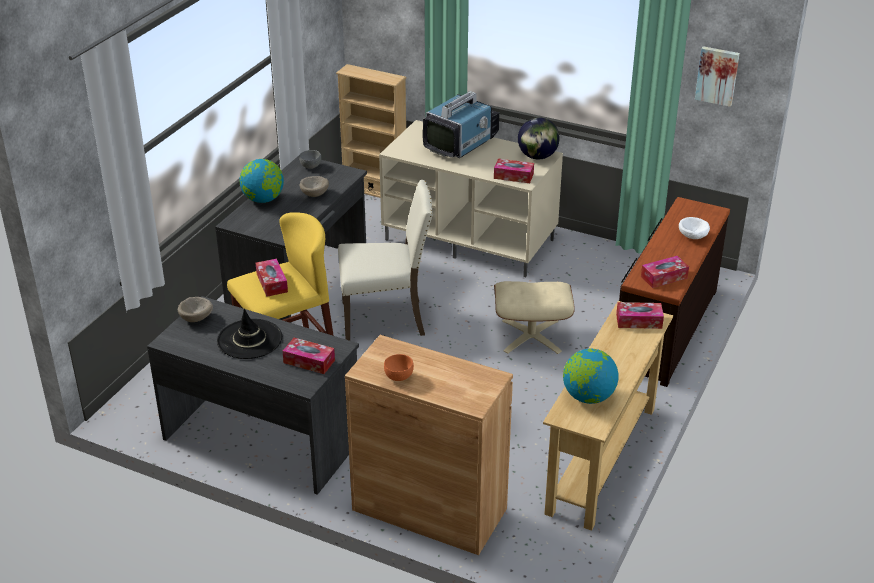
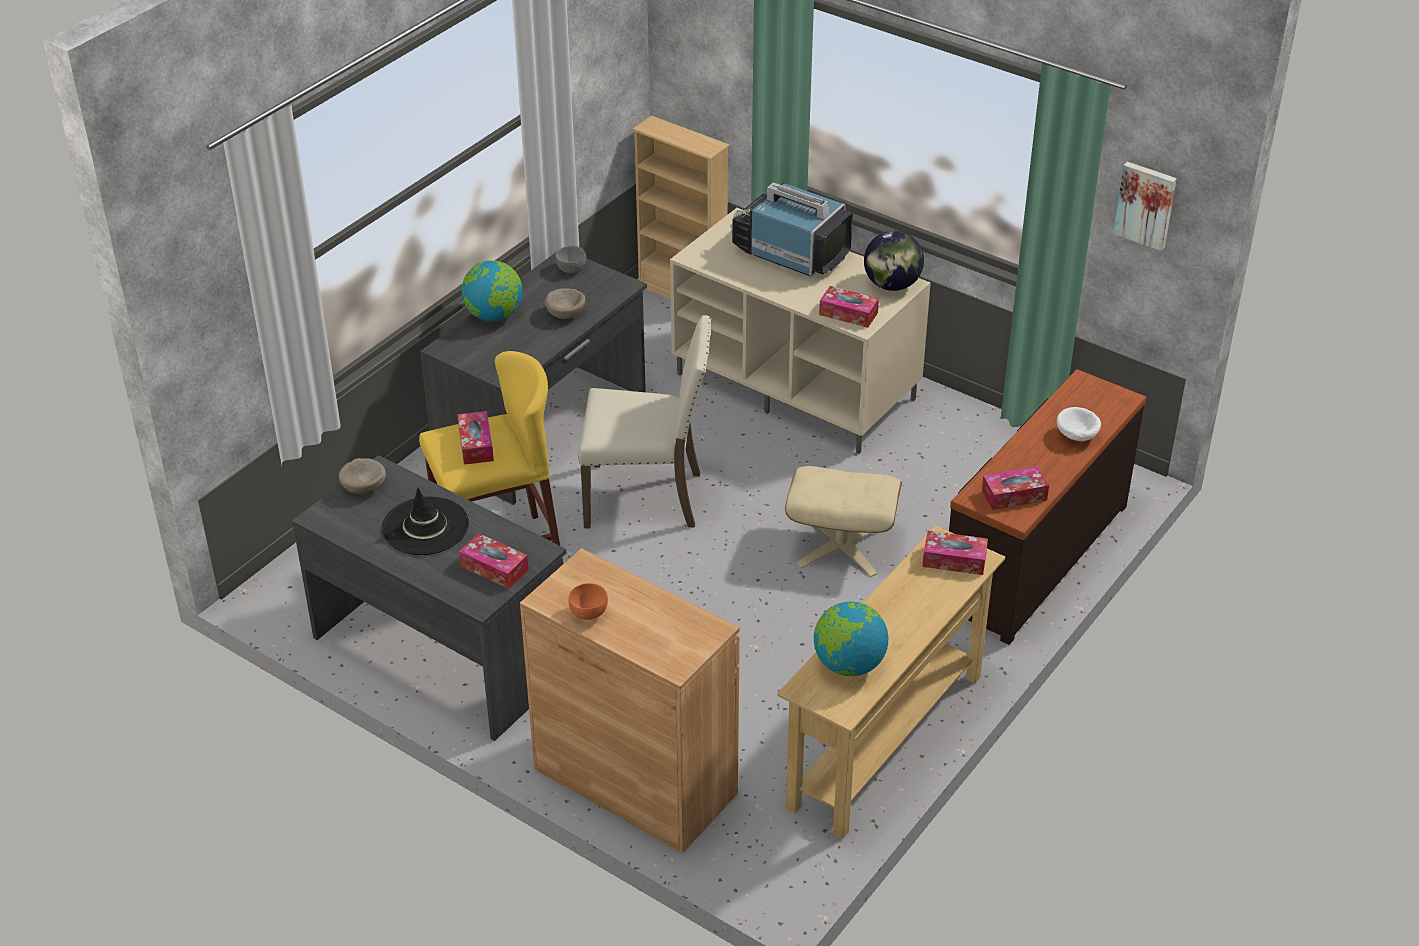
camera: 10 degrees right, 5 degrees up
television [423,91,499,158] -> television turned 105 degrees counterclockwise [730,182,853,276]

